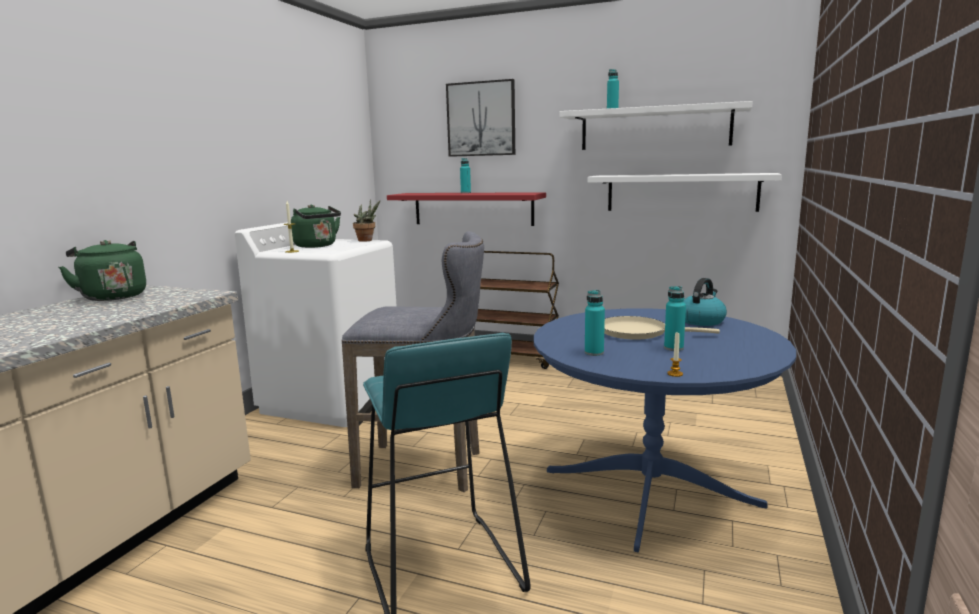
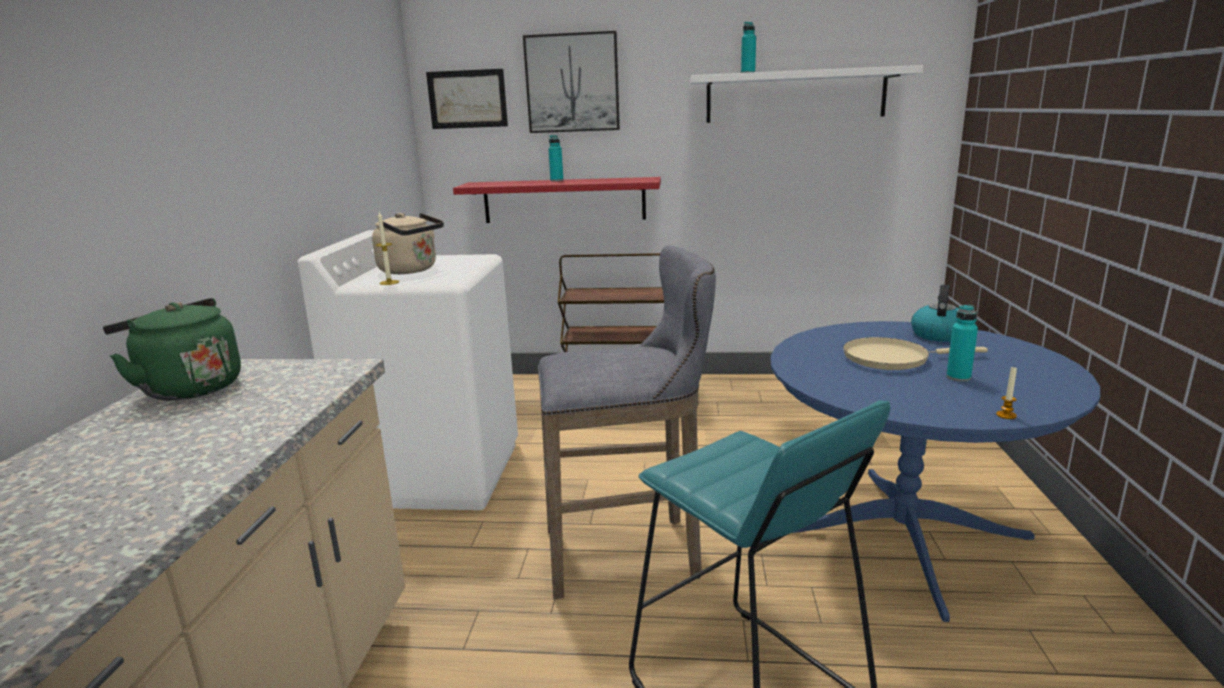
camera: 15 degrees left, 5 degrees up
green kettle [291,204,341,248] -> beige kettle [372,213,444,274]
potted plant [353,199,380,242] -> none
turquoise bottle [585,290,605,356] -> none
white shelf [587,173,782,212] -> none
none -> picture [426,69,508,129]

